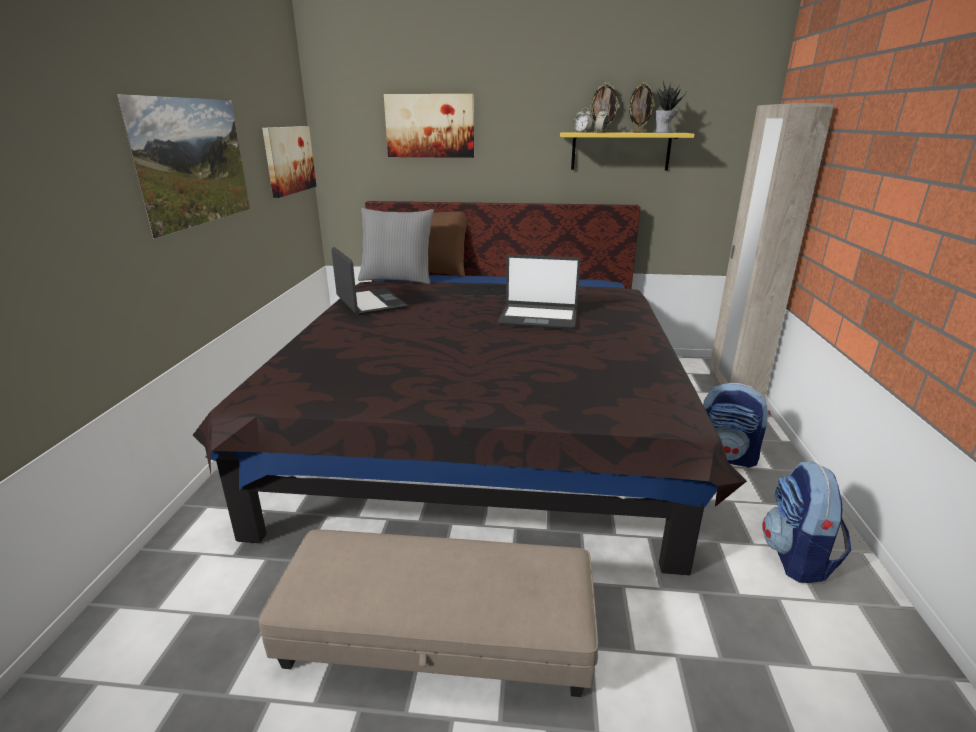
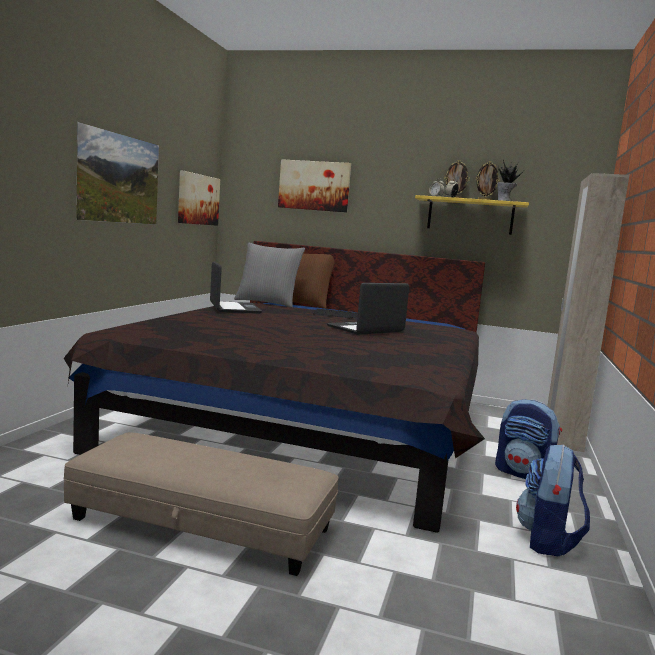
camera: 10 degrees right, 15 degrees down
laptop [498,255,581,330] -> laptop turned 120 degrees clockwise [327,283,409,335]

